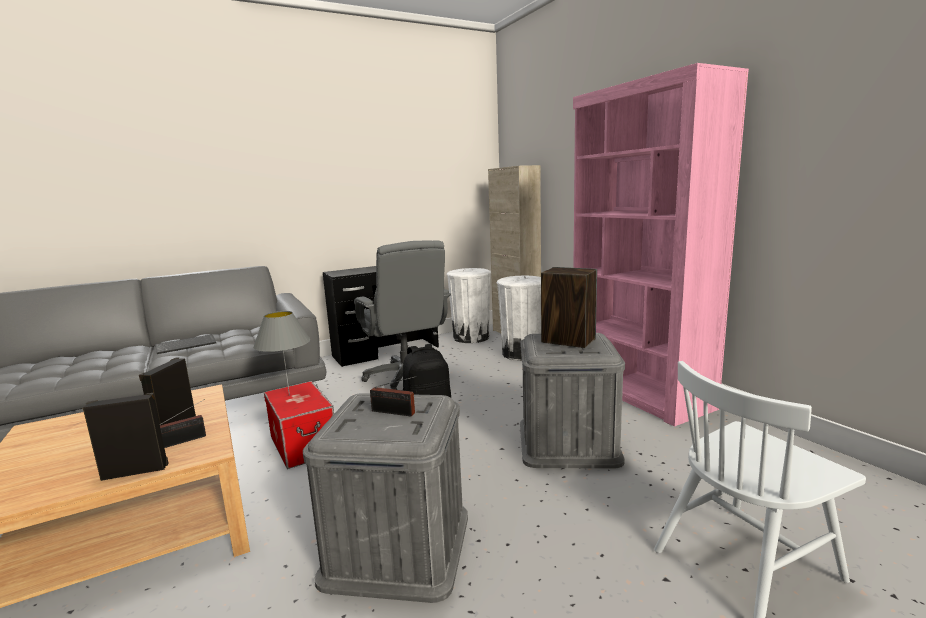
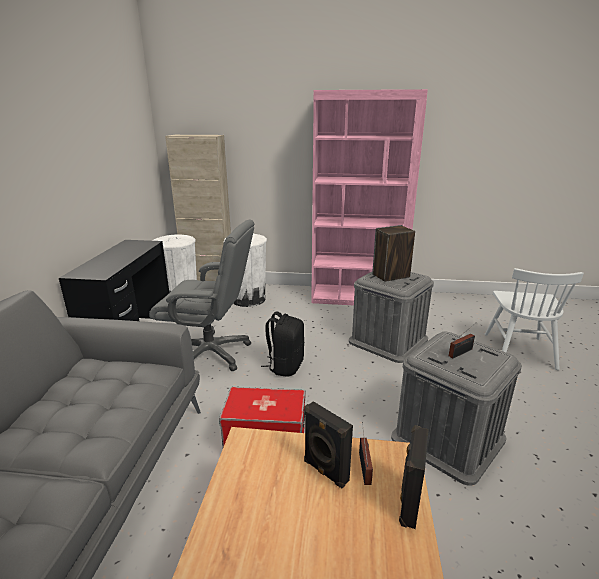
camera: 55 degrees left, 10 degrees up
keyboard [155,334,216,354] -> none
grey table lamp [253,311,310,395] -> none

